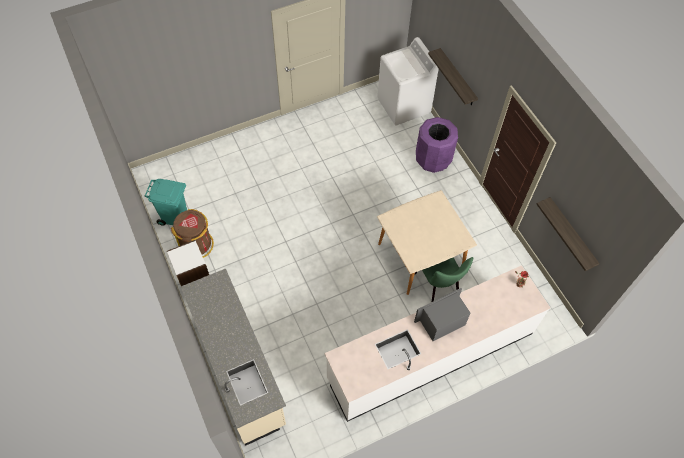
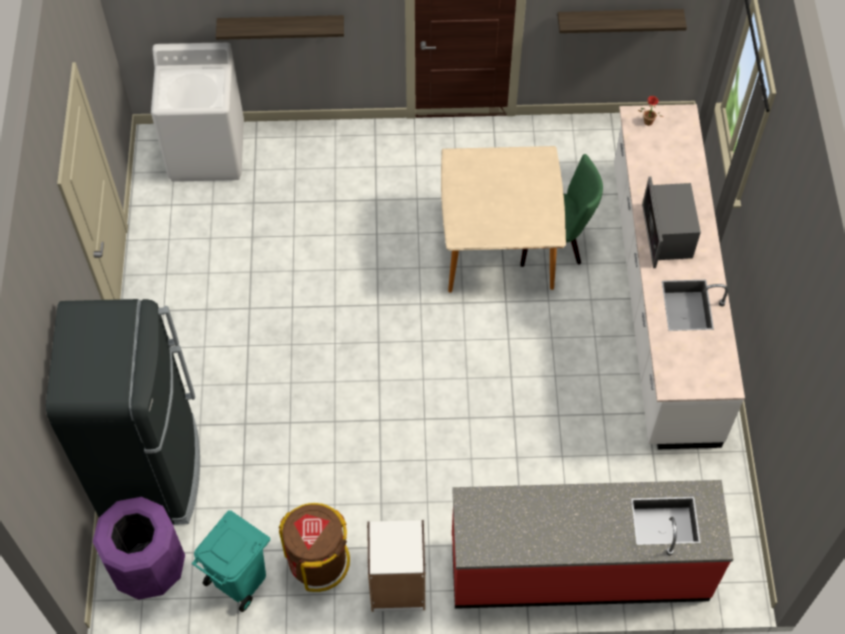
camera: 65 degrees left, 0 degrees up
beige counter [181,268,286,446] -> red counter [452,480,733,609]
purple trash can [416,117,458,173] -> purple trash can moved to [93,497,185,600]
none -> black fridge [46,299,200,524]

